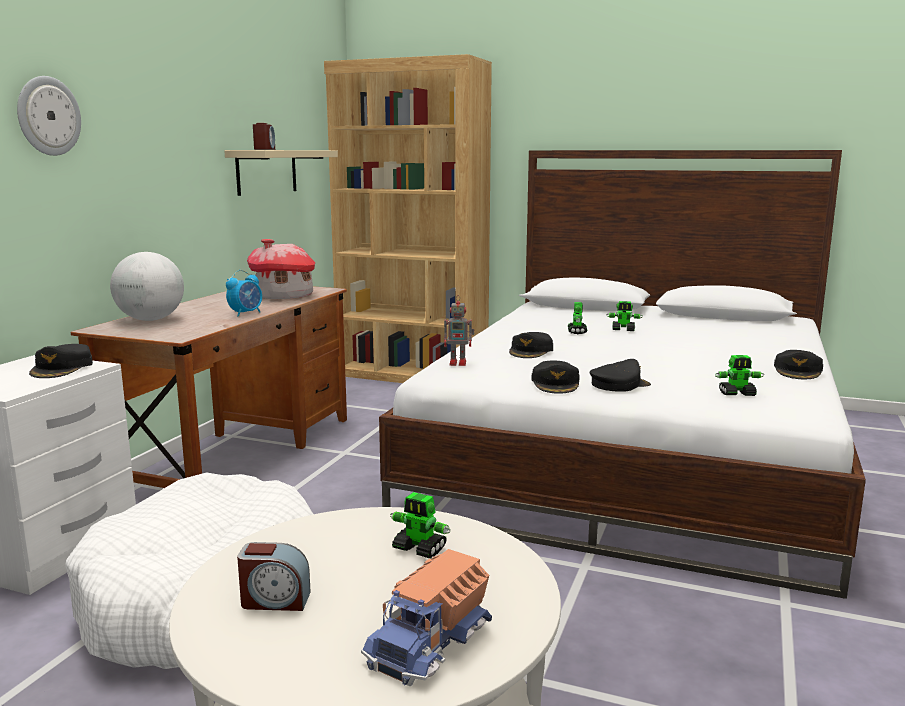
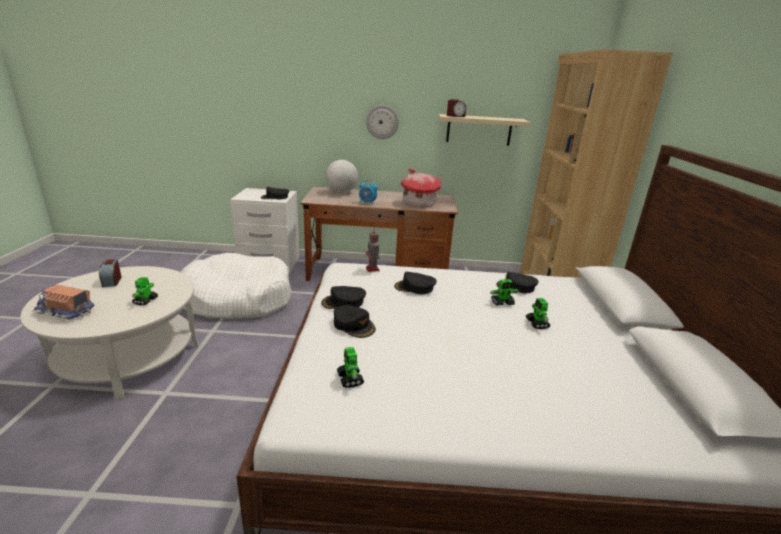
camera: 70 degrees right, 10 degrees up
wall clock [17,76,81,156] -> wall clock moved to [366,105,399,139]
black cap [774,350,823,379] -> black cap moved to [496,272,538,294]

